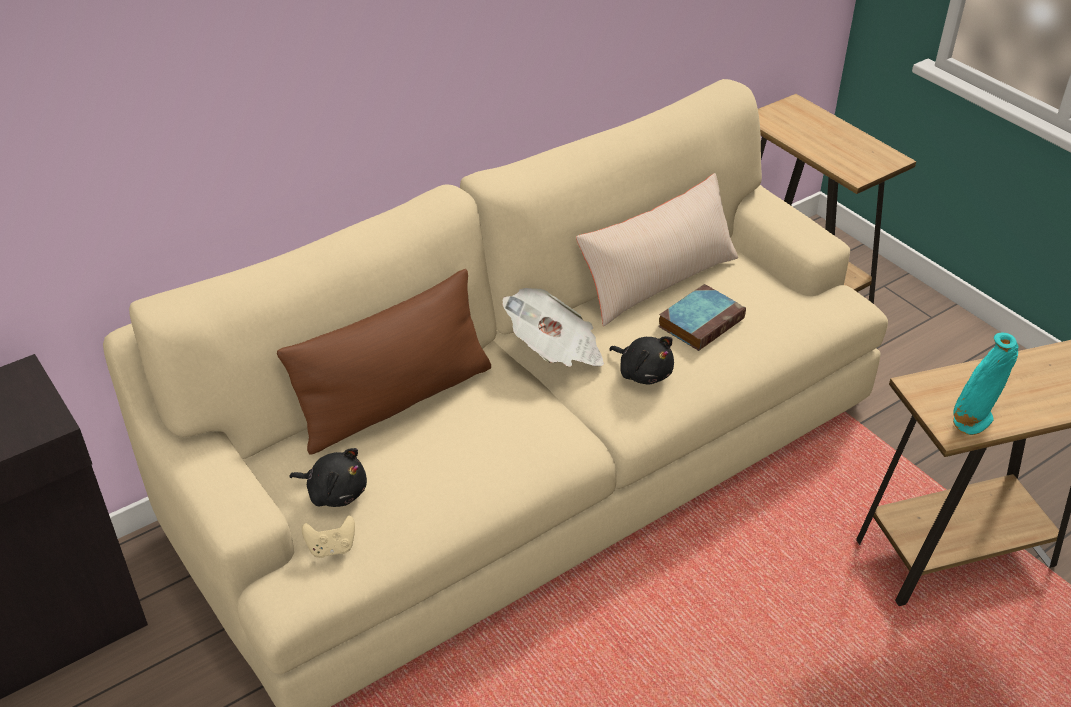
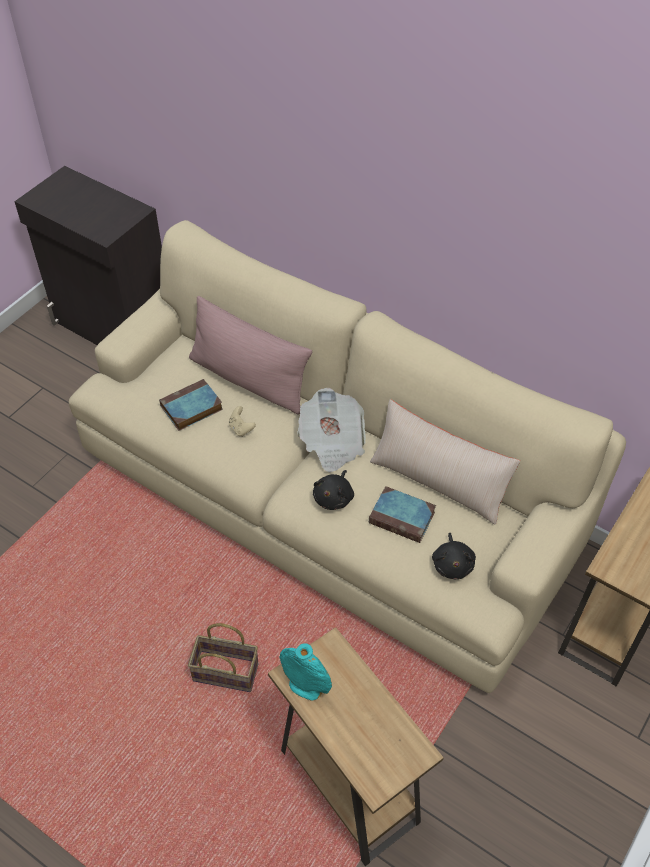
camera: 70 degrees right, 10 degrees up
brown pillow [277,269,491,455] -> pink pillow [189,296,312,415]
black plush toy [290,448,367,507] -> black plush toy moved to [432,533,476,580]
beige game controller [302,515,355,558] -> beige game controller moved to [229,406,256,437]
none -> book [159,379,223,431]
none -> basket [188,623,258,692]

